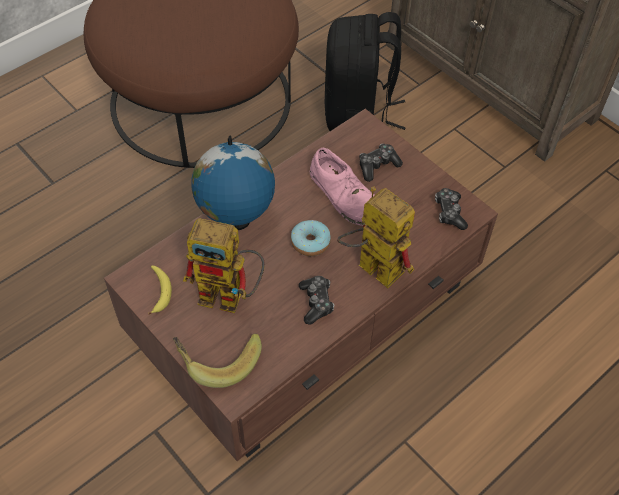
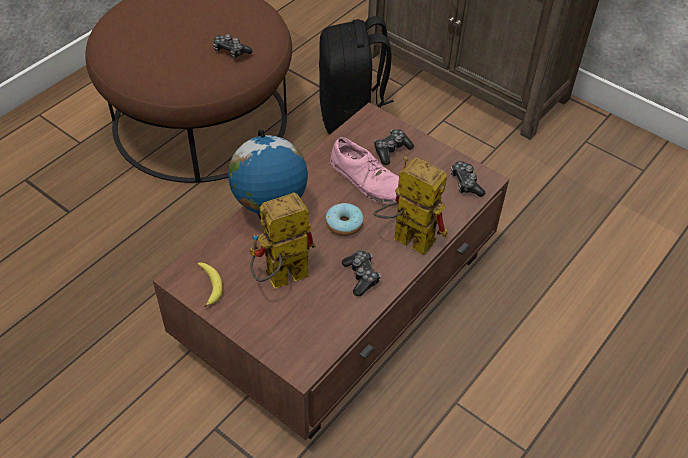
camera: 10 degrees left, 5 degrees down
banana [173,333,262,388] -> none
toy robot [183,218,265,313] -> toy robot turned 150 degrees clockwise [249,192,316,289]
none -> game controller [213,34,253,59]

